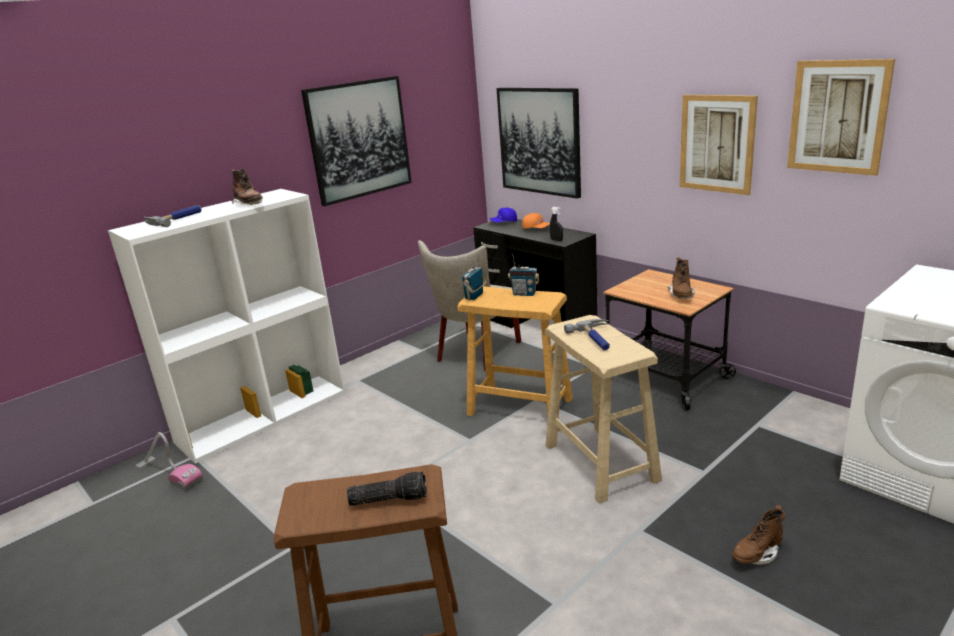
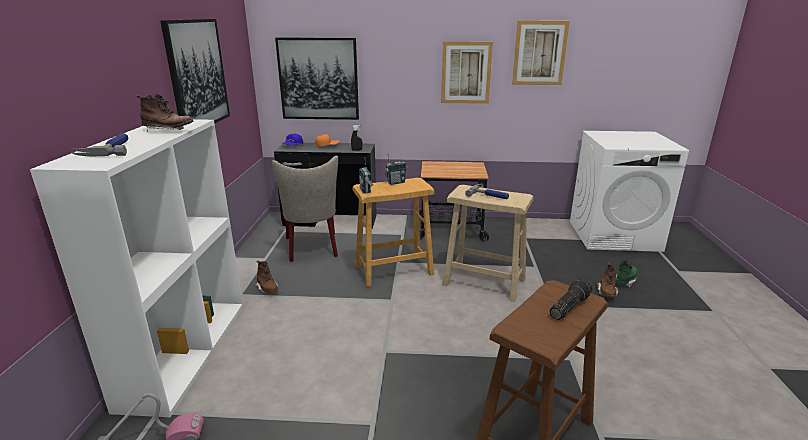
camera: 45 degrees left, 0 degrees up
brown boot [668,257,695,299] -> brown boot moved to [255,260,278,293]
none -> green boot [616,260,638,287]

